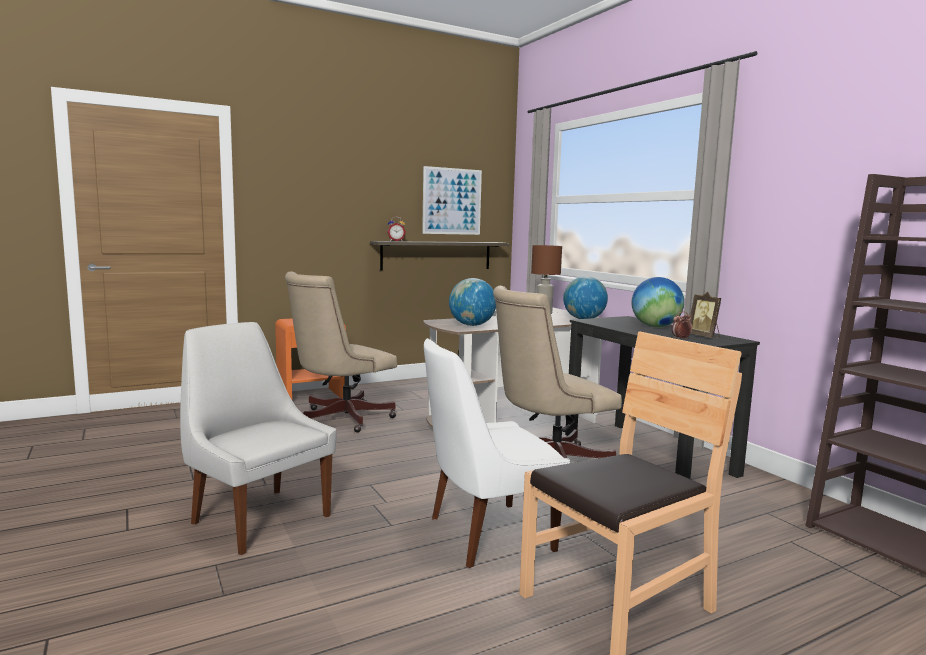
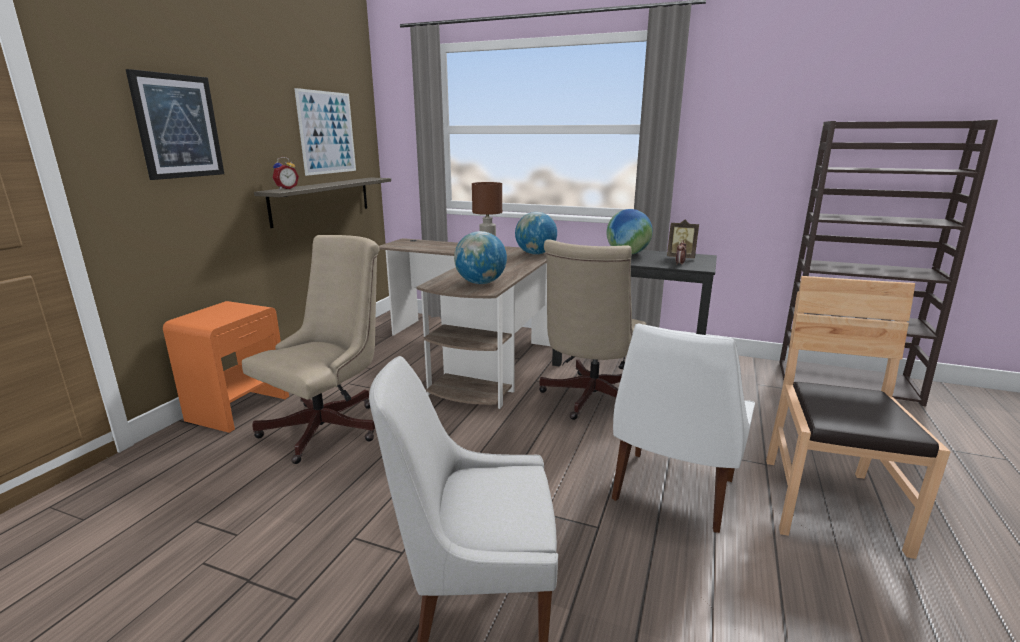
camera: 40 degrees left, 10 degrees up
beige office chair [285,271,397,433] -> beige office chair turned 150 degrees counterclockwise [242,235,380,464]
none -> picture [126,69,224,180]

